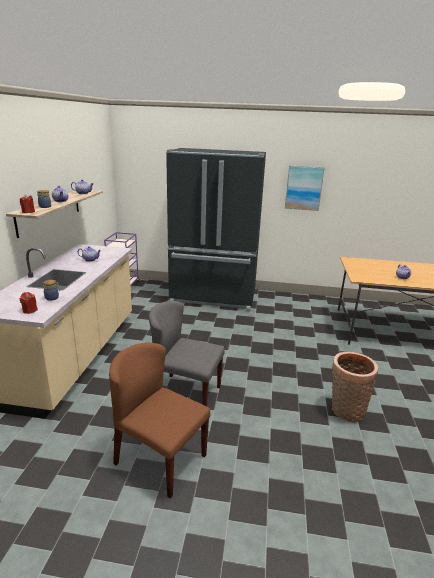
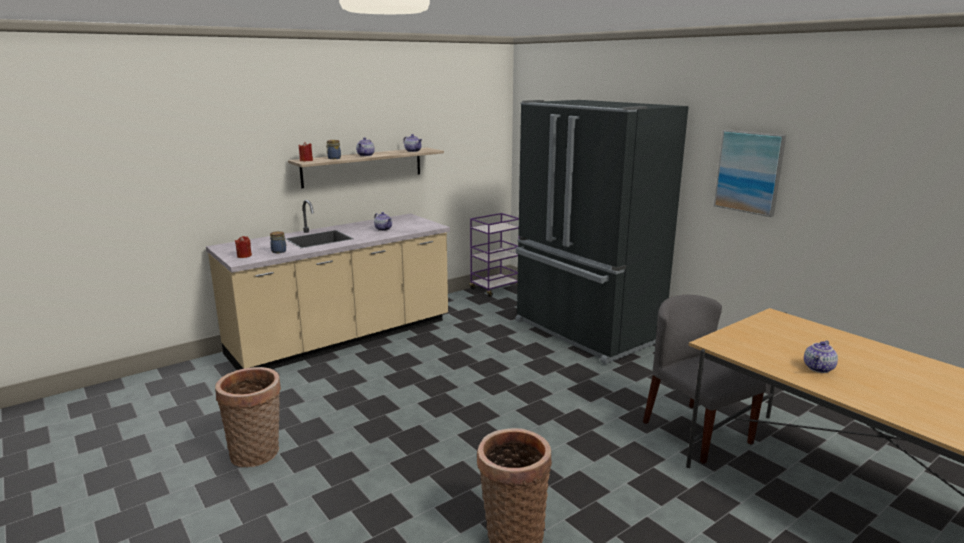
camera: 45 degrees right, 5 degrees down
brown chair [109,343,210,498] -> basket [215,367,281,467]
grey chair [149,301,225,406] -> grey chair moved to [643,295,767,464]

